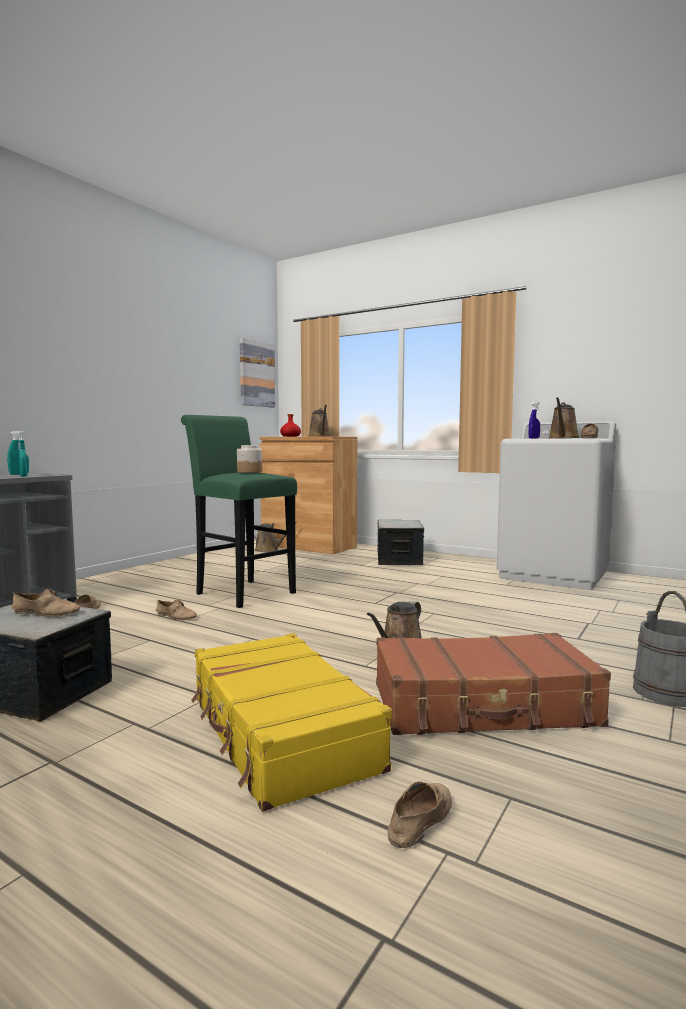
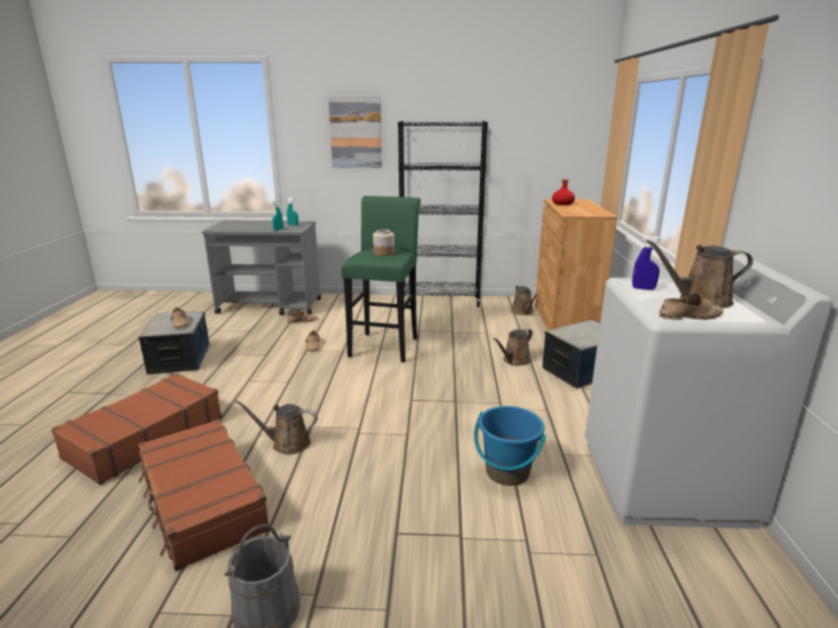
camera: 60 degrees right, 15 degrees up
yellow suitcase [191,633,392,812] -> brown suitcase [51,373,222,485]
picture [240,337,275,408] -> picture moved to [328,96,382,168]
brown watering can [309,405,331,437] -> brown watering can moved to [493,328,532,366]
beige shoe [387,781,452,848] -> none
none -> black bookcase [398,121,488,307]
none -> blue bucket [474,406,546,486]

